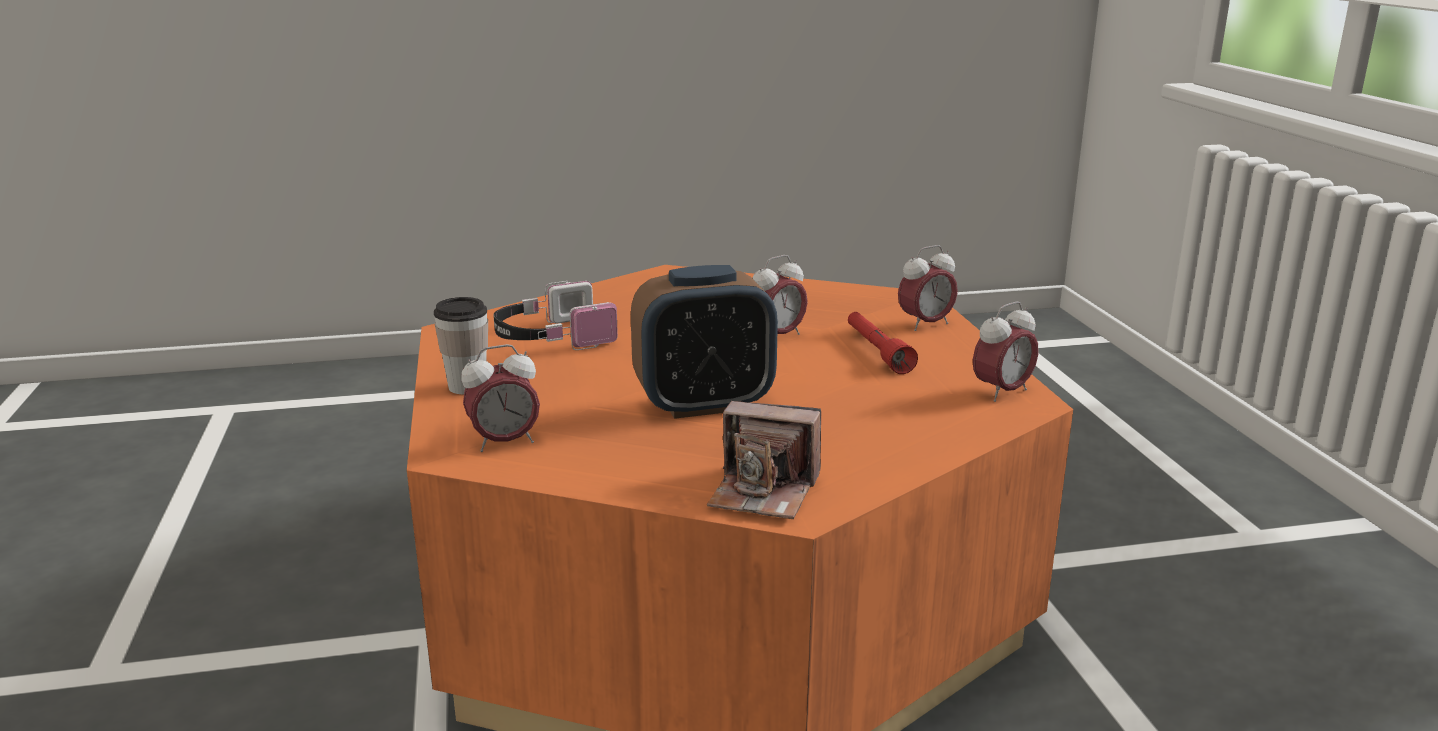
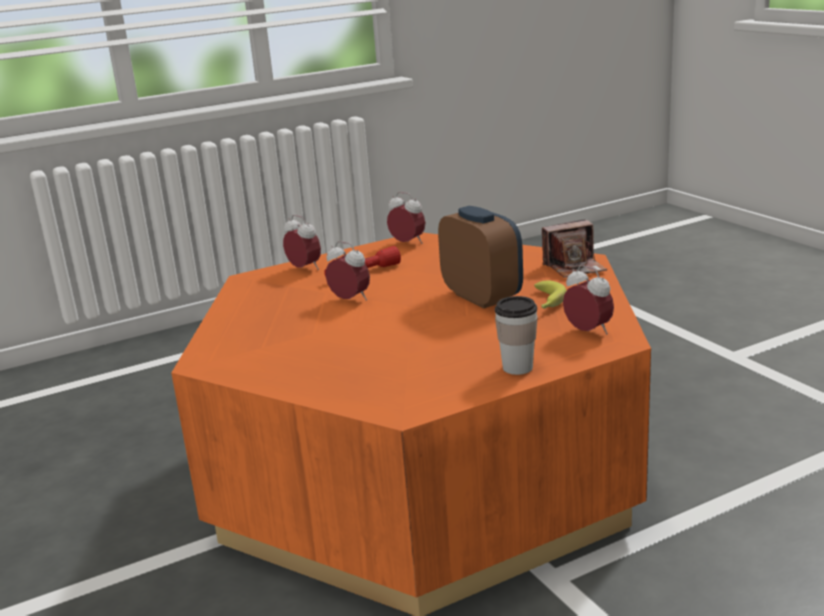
camera: 105 degrees left, 0 degrees up
headphones [494,281,618,350] -> none
camera [707,401,821,519] -> camera turned 75 degrees clockwise [542,219,607,278]
none -> banana [534,281,567,309]

